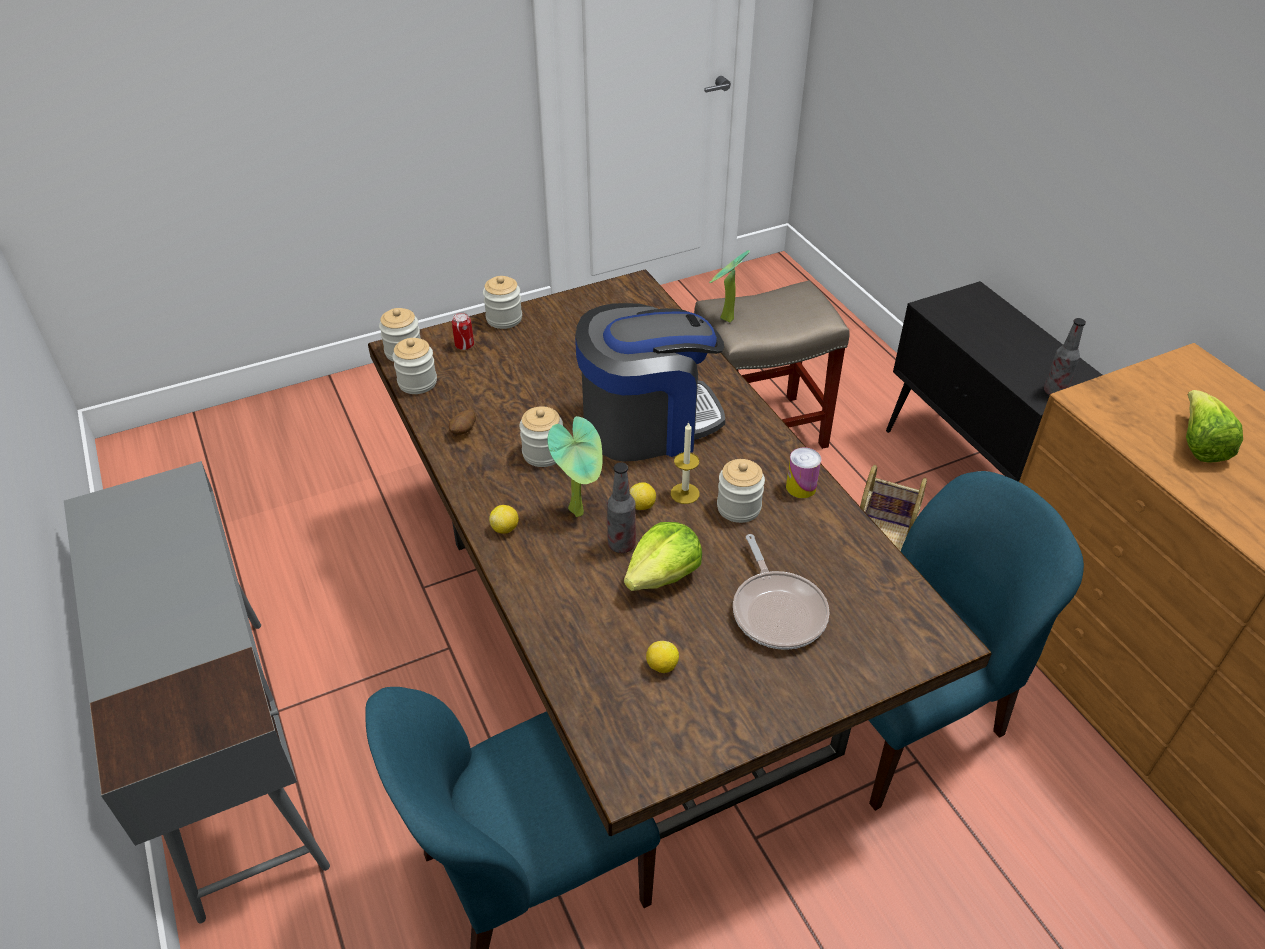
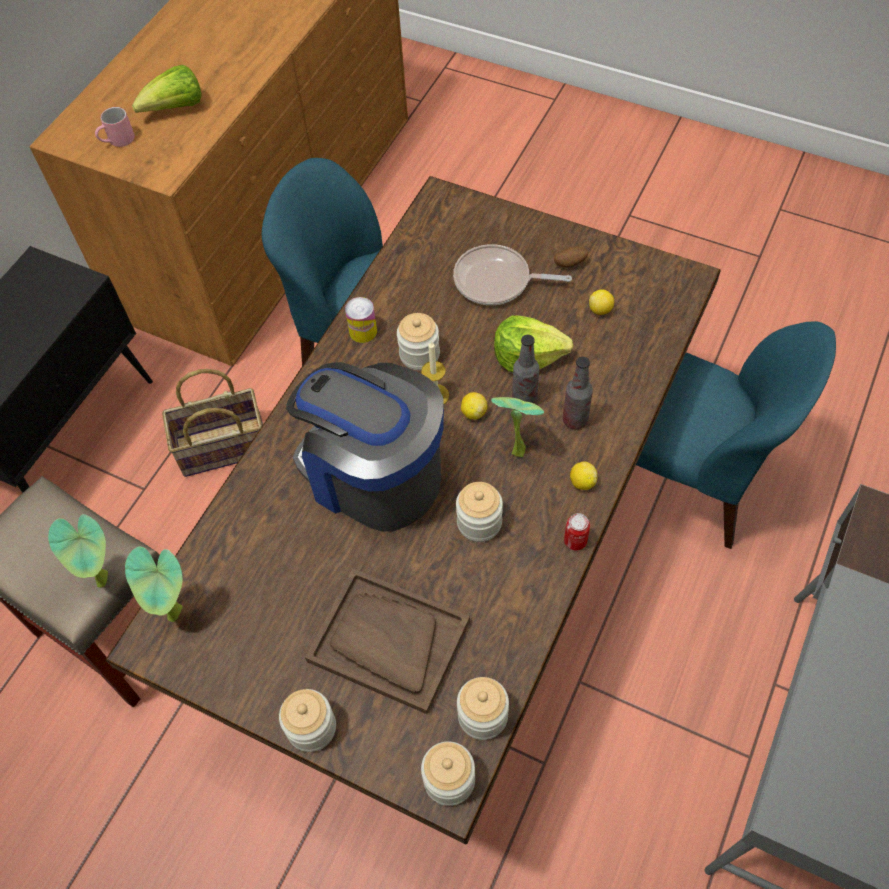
camera: 125 degrees left, 15 degrees up
potato [449,409,476,435] -> potato moved to [554,247,588,267]
can [452,312,474,350] -> can moved to [564,513,590,551]
frying pan [733,534,830,650] -> frying pan turned 120 degrees counterclockwise [453,244,572,305]
bottle [1044,318,1086,395] -> bottle moved to [563,357,593,429]
none -> pink mug [95,107,135,147]
none -> potted plant [125,547,183,622]
none -> brown tray [305,569,470,714]

